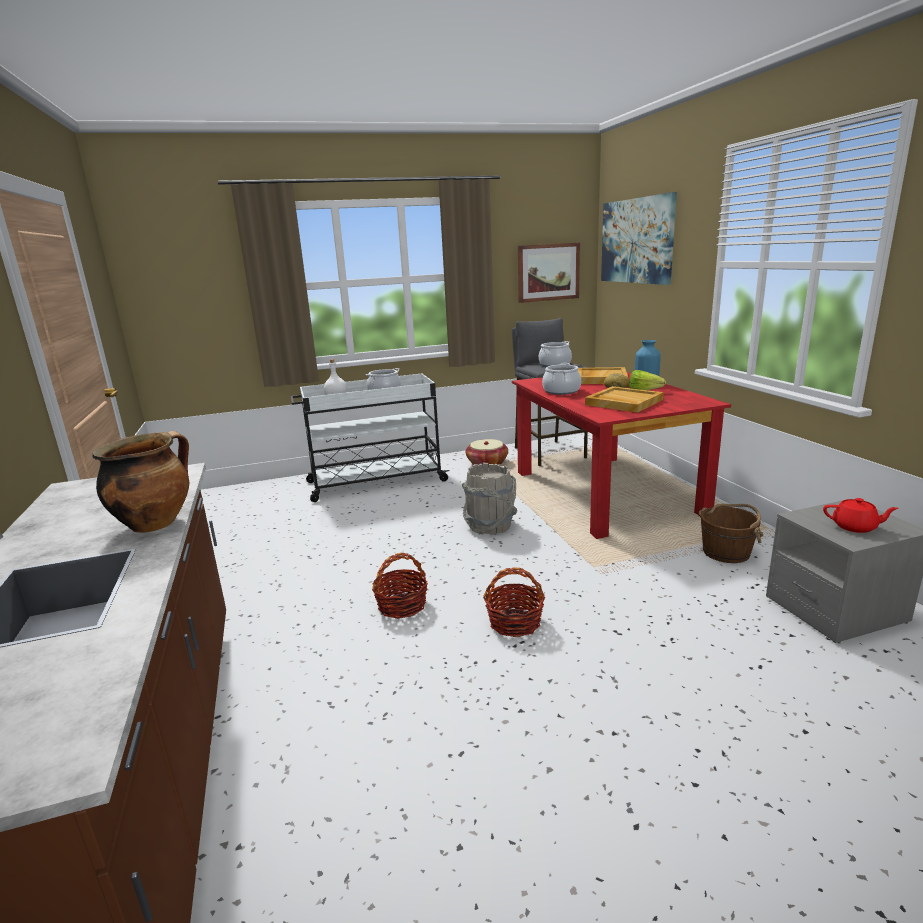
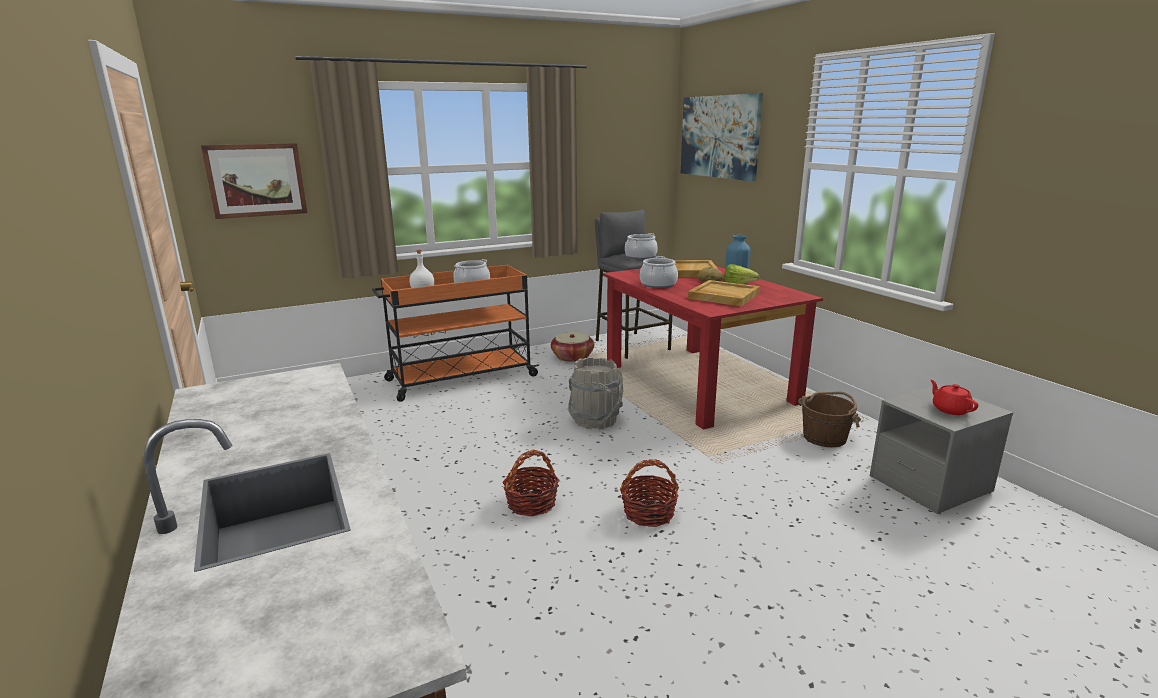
camera: 10 degrees left, 0 degrees up
cooking pot [92,431,189,533] -> none
white cart [291,374,449,502] -> orange cart [372,265,539,402]
picture [518,243,580,303] -> picture moved to [201,143,307,219]
red teapot [823,498,899,533] -> red teapot turned 120 degrees counterclockwise [930,380,978,415]

